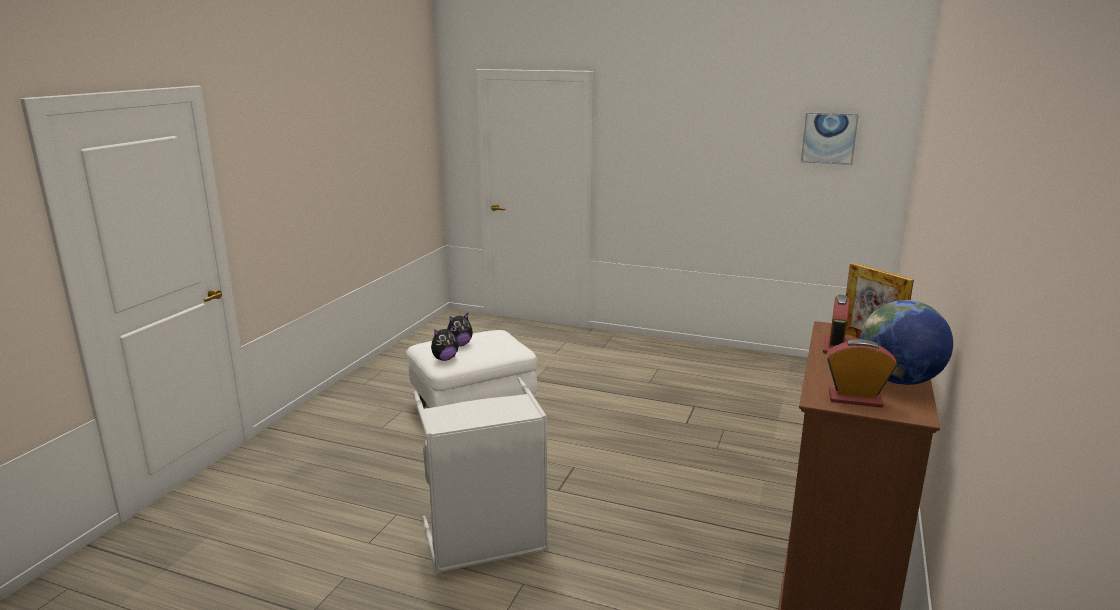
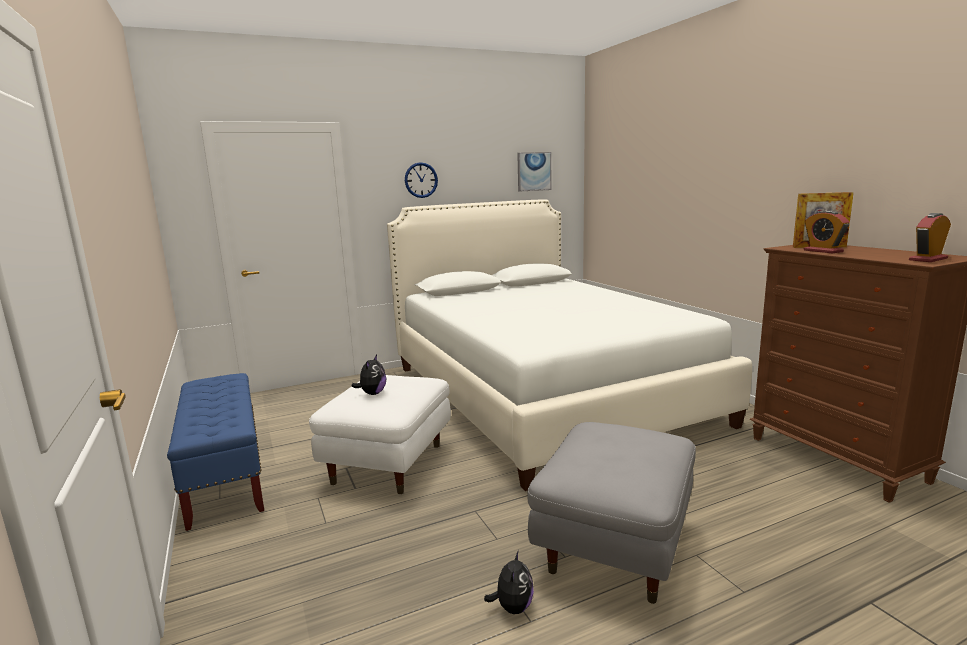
camera: 45 degrees left, 5 degrees down
grey laundry basket [413,377,548,574] -> grey ottoman [528,422,696,604]
plush toy [431,326,458,361] -> plush toy moved to [484,550,534,614]
globe [860,300,953,385] -> none
none -> blue bench [167,373,264,531]
none -> white bed [387,199,752,491]
none -> wall clock [405,162,438,198]

